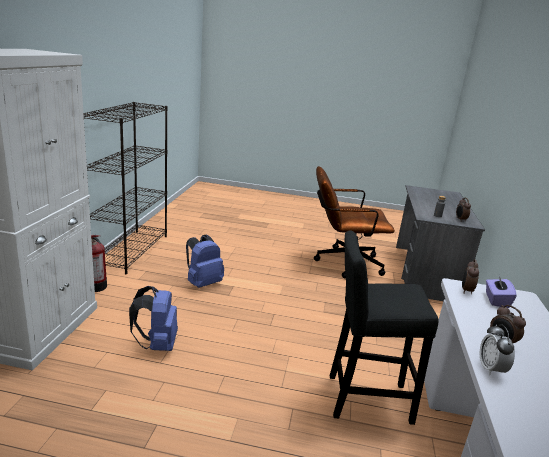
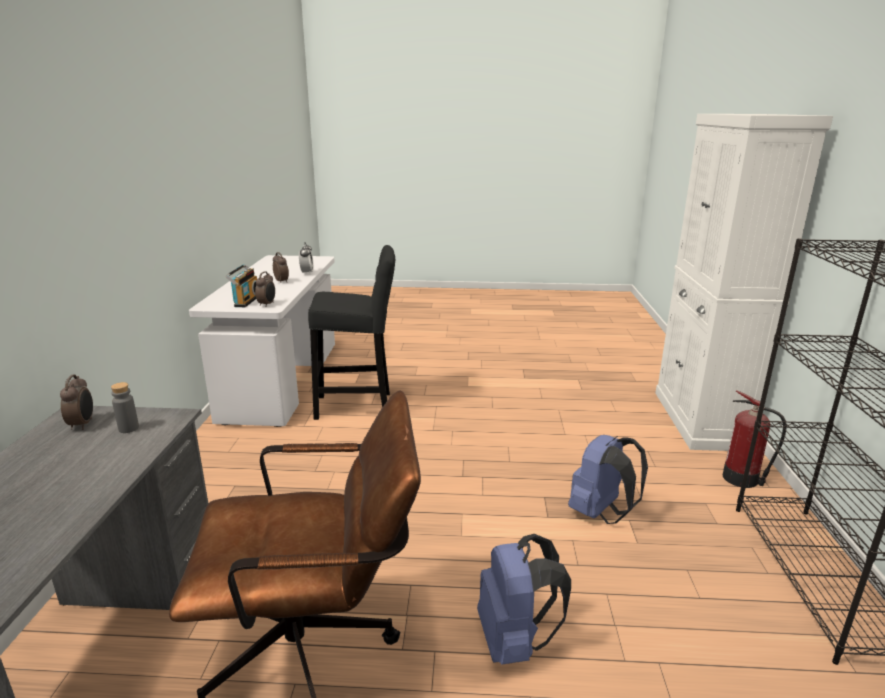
camera: 175 degrees right, 0 degrees up
blue backpack [129,286,178,351] -> blue backpack moved to [477,534,571,664]
purple tissue box [486,276,517,308] -> radio [225,264,257,307]

